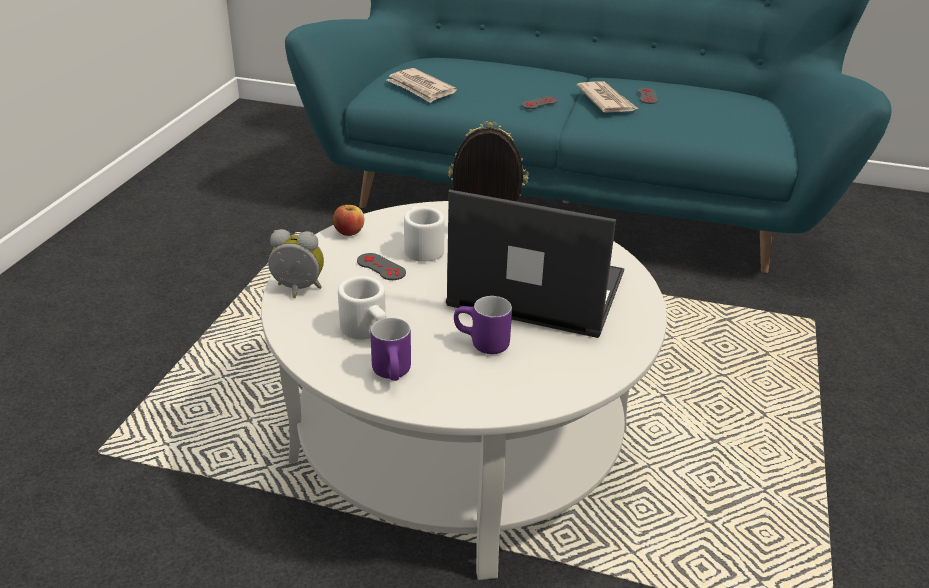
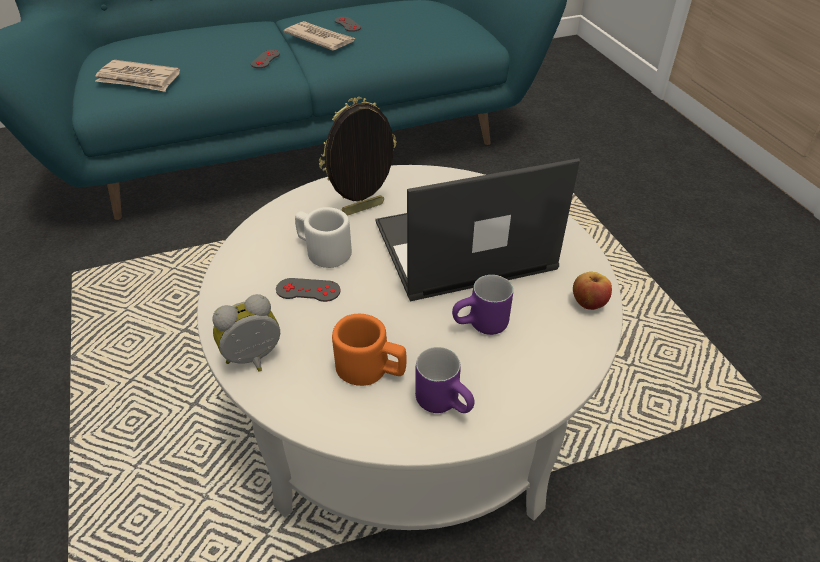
camera: 35 degrees left, 10 degrees up
apple [333,203,364,236] -> apple moved to [573,272,612,310]
white mug [338,276,387,340] -> orange mug [332,314,407,386]

